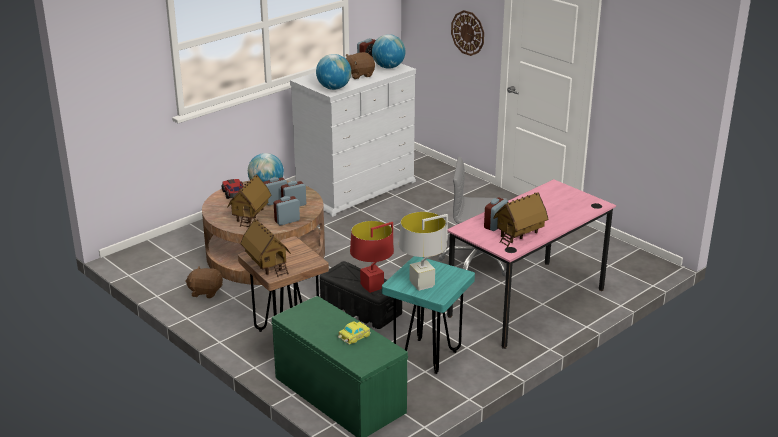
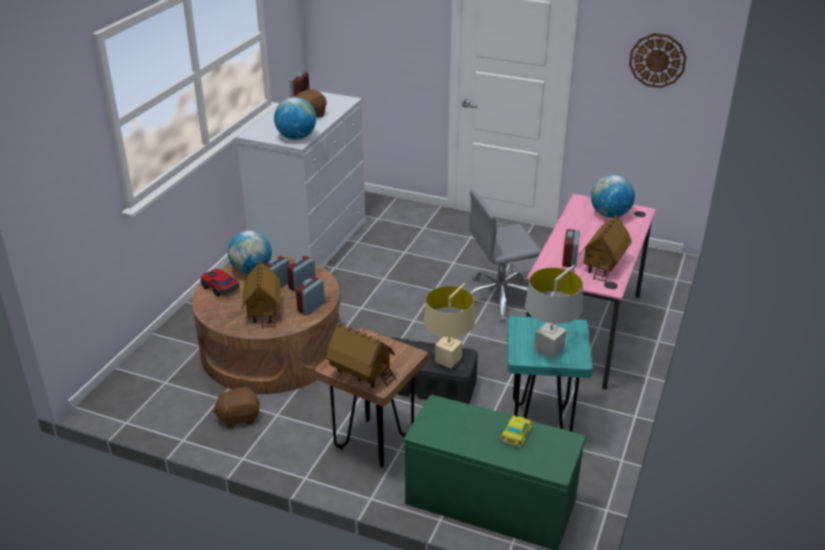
camera: 25 degrees left, 5 degrees up
red table lamp [350,221,394,293] -> beige table lamp [424,283,475,369]
globe [372,34,405,69] -> globe moved to [591,175,635,218]
wall clock [451,10,484,56] -> wall clock moved to [629,33,687,88]

